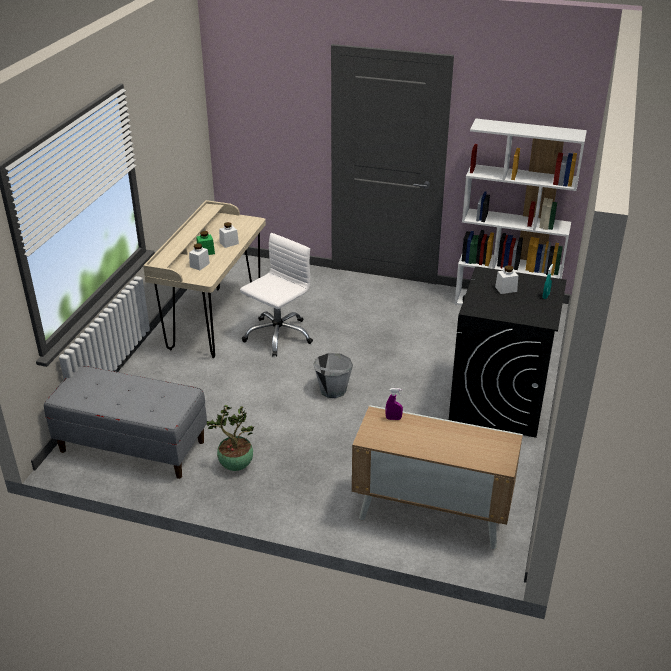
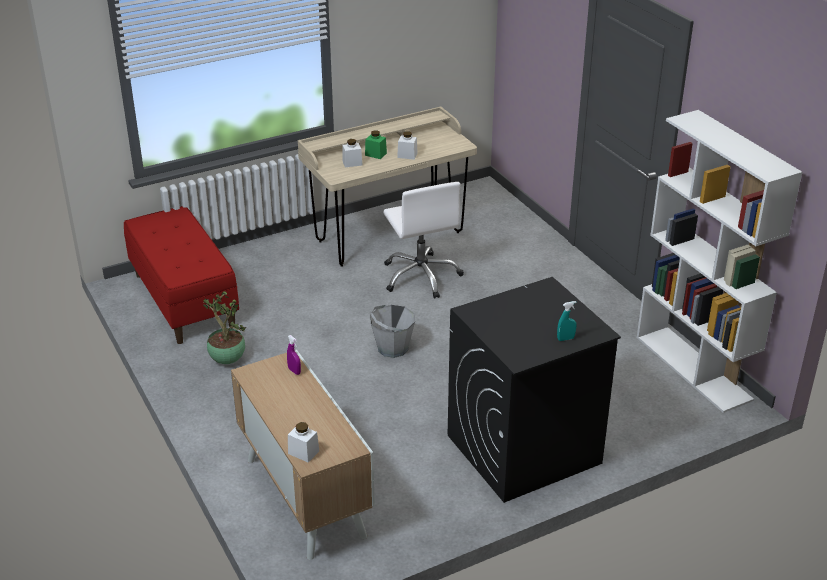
camera: 45 degrees right, 0 degrees up
grey bench [44,365,207,479] -> red bench [124,206,239,344]
white office chair [240,233,313,357] -> white office chair turned 75 degrees clockwise [383,182,464,299]
white jar [495,265,518,294] -> white jar moved to [288,422,319,462]

